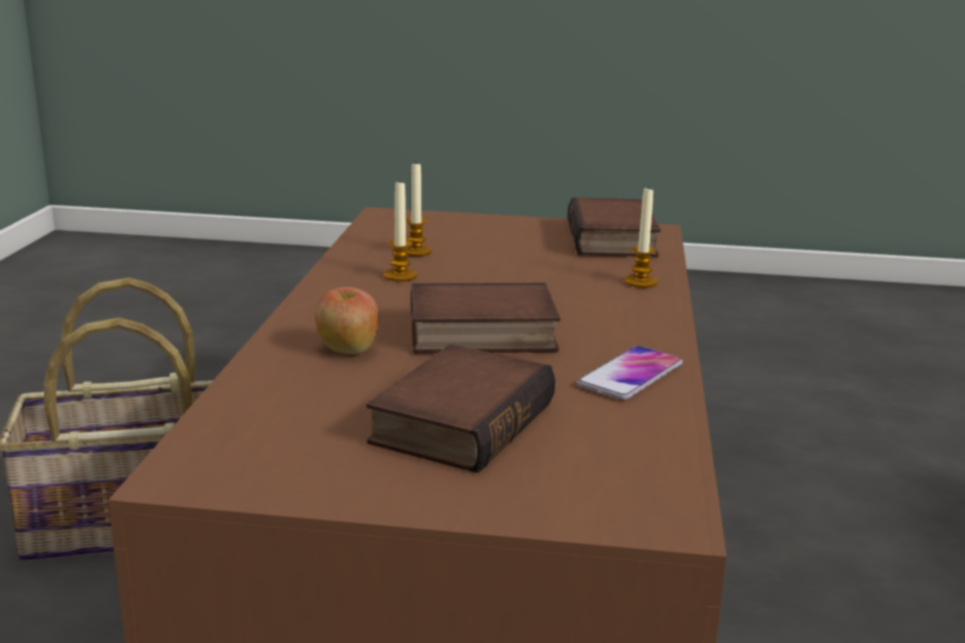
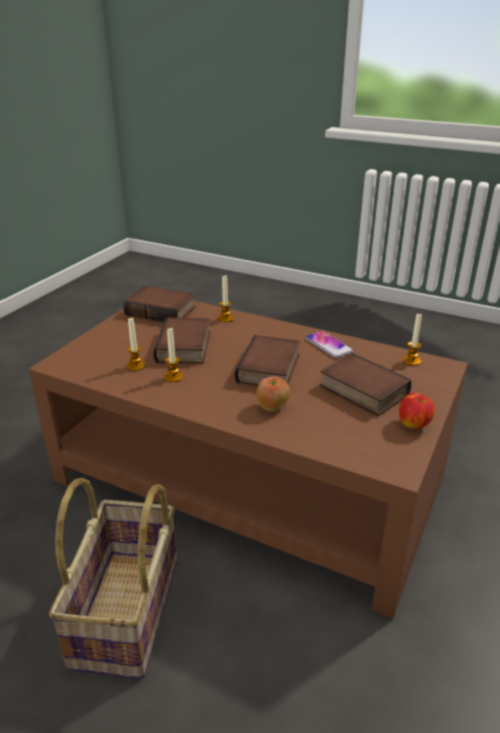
camera: 70 degrees left, 10 degrees up
none -> book [153,318,210,364]
none -> apple [399,393,435,429]
none -> candle [403,312,422,366]

